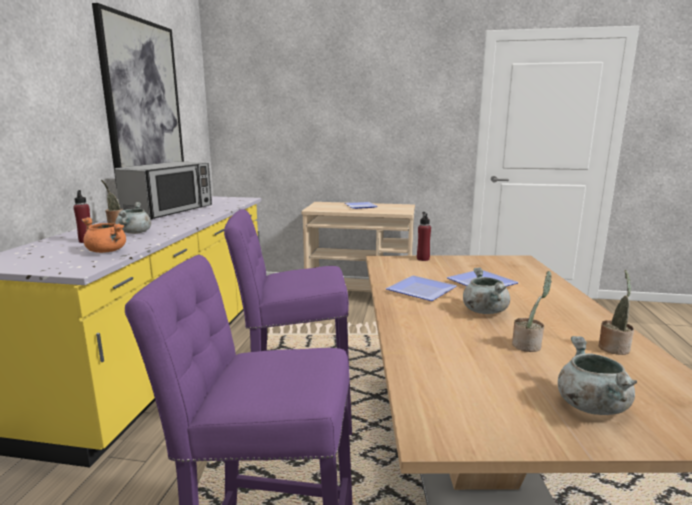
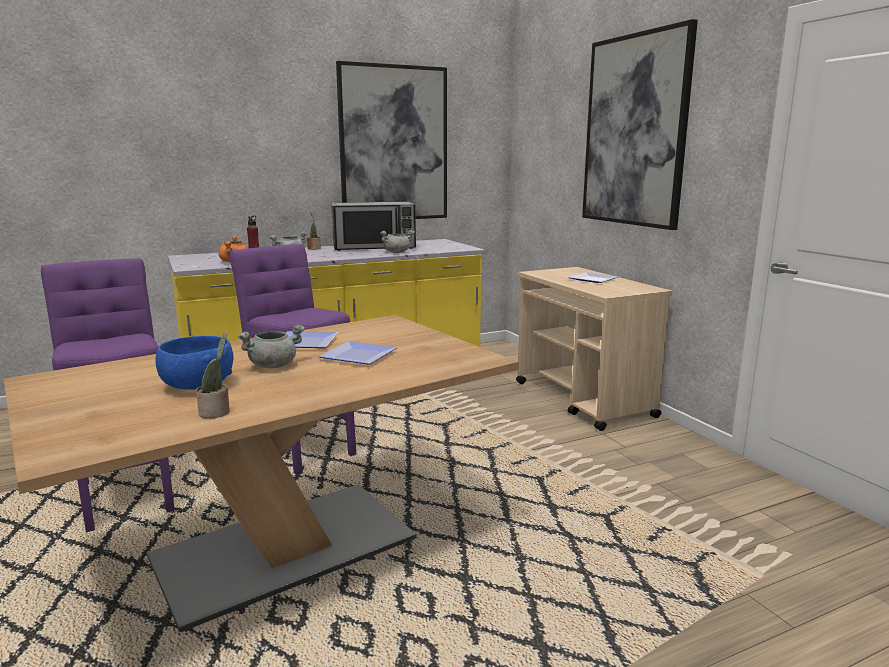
camera: 55 degrees right, 0 degrees up
red bottle [417,212,431,261] -> none
potted plant [512,271,552,352] -> blue bowl [155,336,234,390]
grey cooking pot [558,336,637,415] -> grey cooking pot moved to [380,230,415,253]
none -> picture [582,19,698,230]

